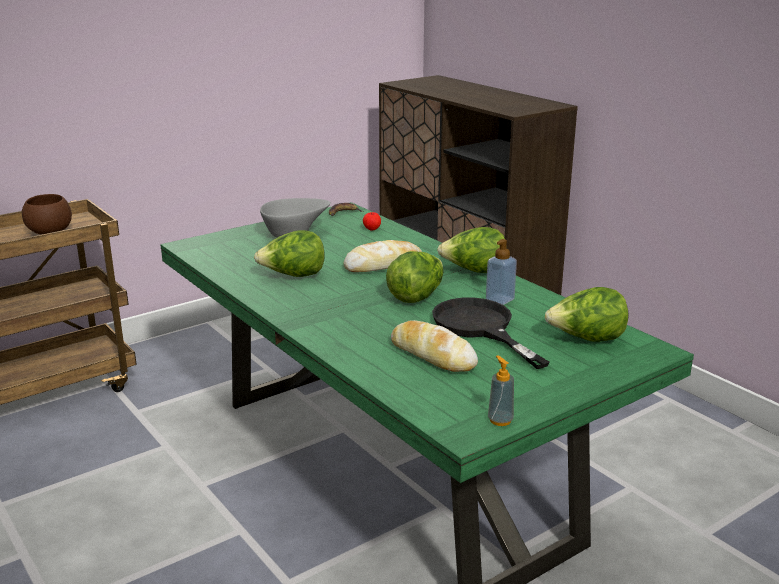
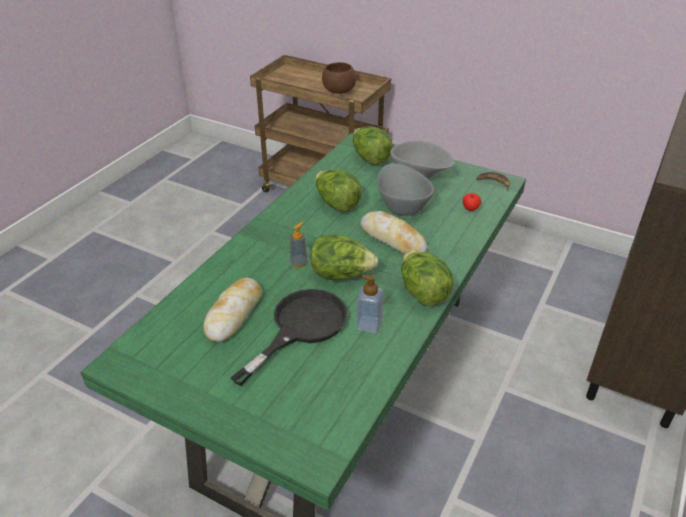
camera: 65 degrees right, 15 degrees up
soap dispenser [488,355,514,426] -> soap dispenser moved to [290,222,308,267]
lettuce [545,287,629,342] -> lettuce moved to [353,126,392,165]
none -> grey bowl [377,163,434,216]

